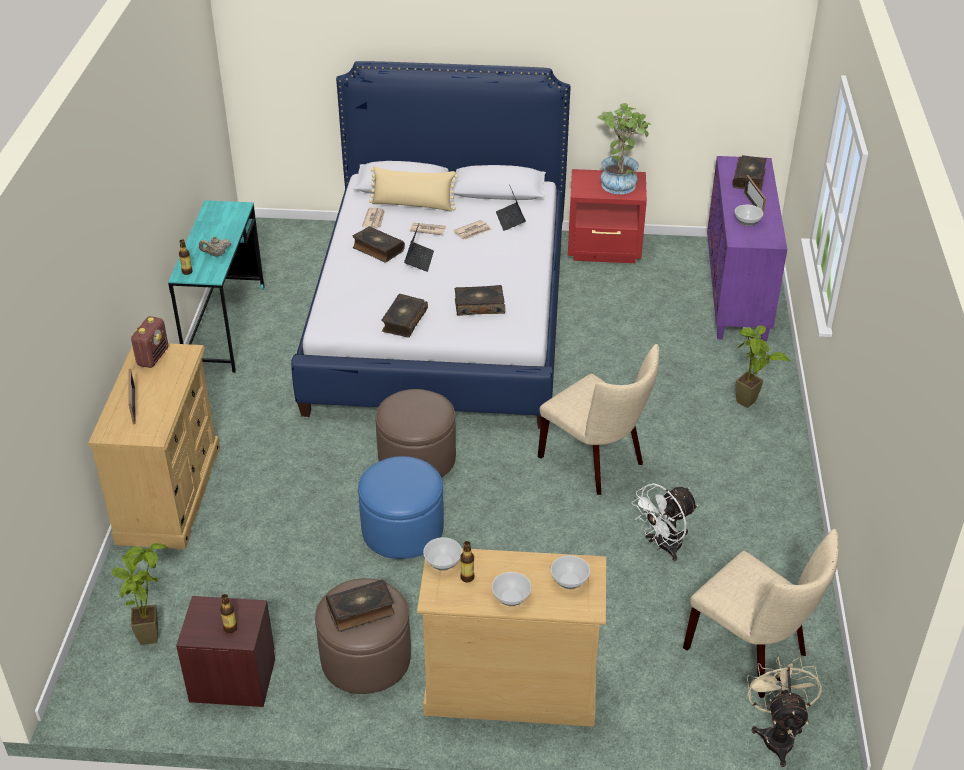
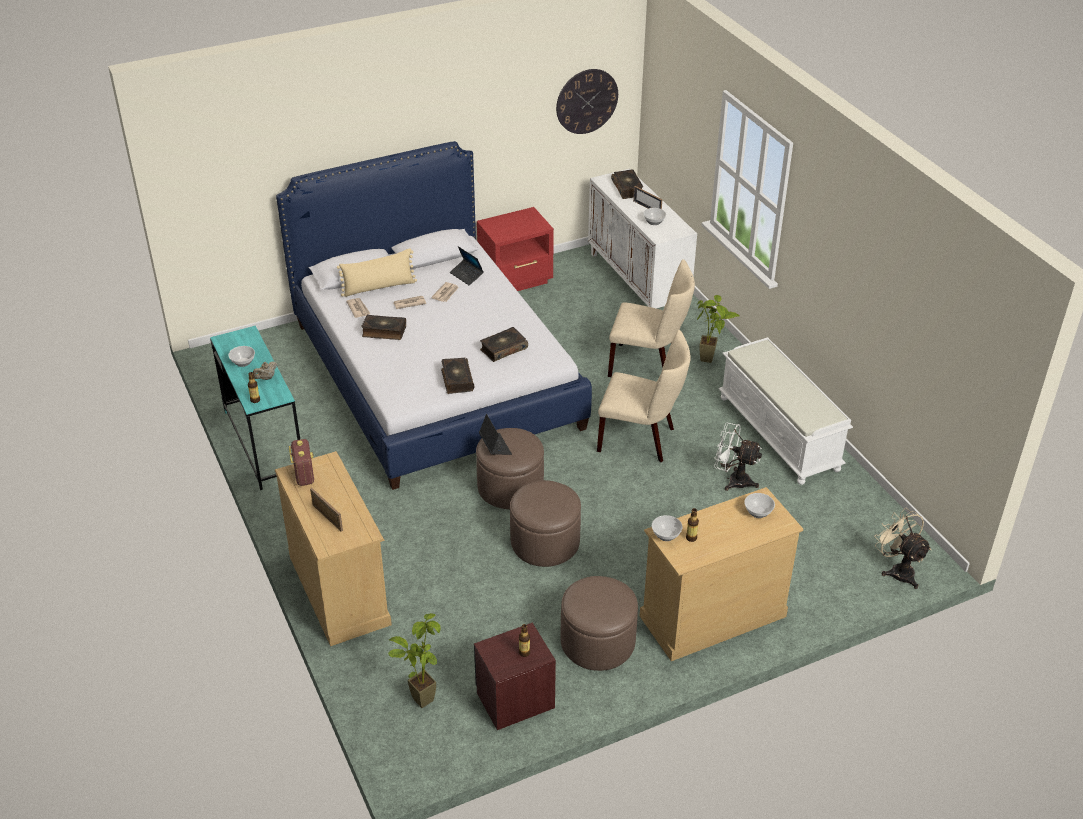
camera: 30 degrees left, 0 degrees up
book [326,579,395,632] -> none
blue ottoman [358,456,444,559] -> brown ottoman [510,480,581,567]
laptop [404,224,434,272] -> laptop moved to [479,414,512,455]
bowl [492,572,532,606] -> bowl moved to [228,346,255,367]
potted plant [598,103,651,194] -> none
white fan [632,483,698,561] -> white fan turned 90 degrees clockwise [714,423,762,491]
beige chair [683,529,839,698] -> beige chair moved to [608,259,695,377]
purple cabinet [707,156,787,342] -> white cabinet [588,169,697,309]
none -> wall clock [556,69,618,134]
none -> white bench [718,337,853,485]

